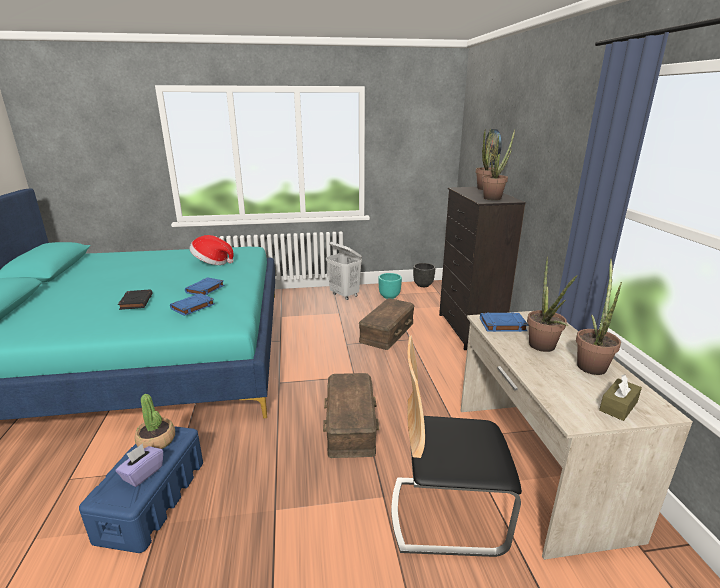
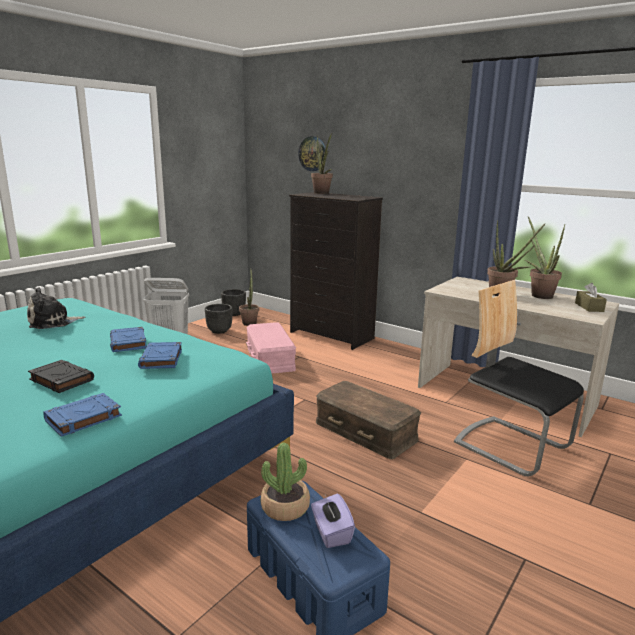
camera: 45 degrees left, 5 degrees down
hat [190,235,234,265] -> plush toy [27,287,85,329]
brown storage box [359,298,414,350] -> pink storage box [246,322,296,374]
turquoise planter [378,273,402,299] -> black planter [205,304,232,334]
chair [391,336,522,557] -> chair turned 90 degrees clockwise [454,280,584,476]
blue book [480,312,528,332] -> blue book moved to [43,393,122,437]
potted plant [482,130,515,200] -> potted plant moved to [239,268,259,326]

